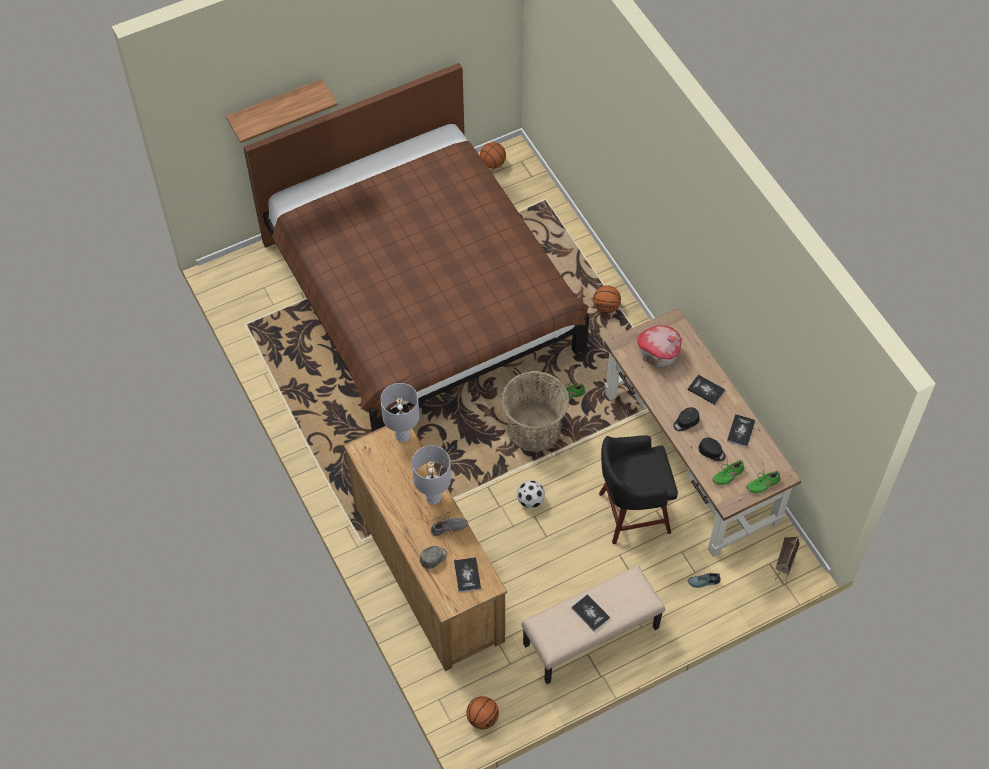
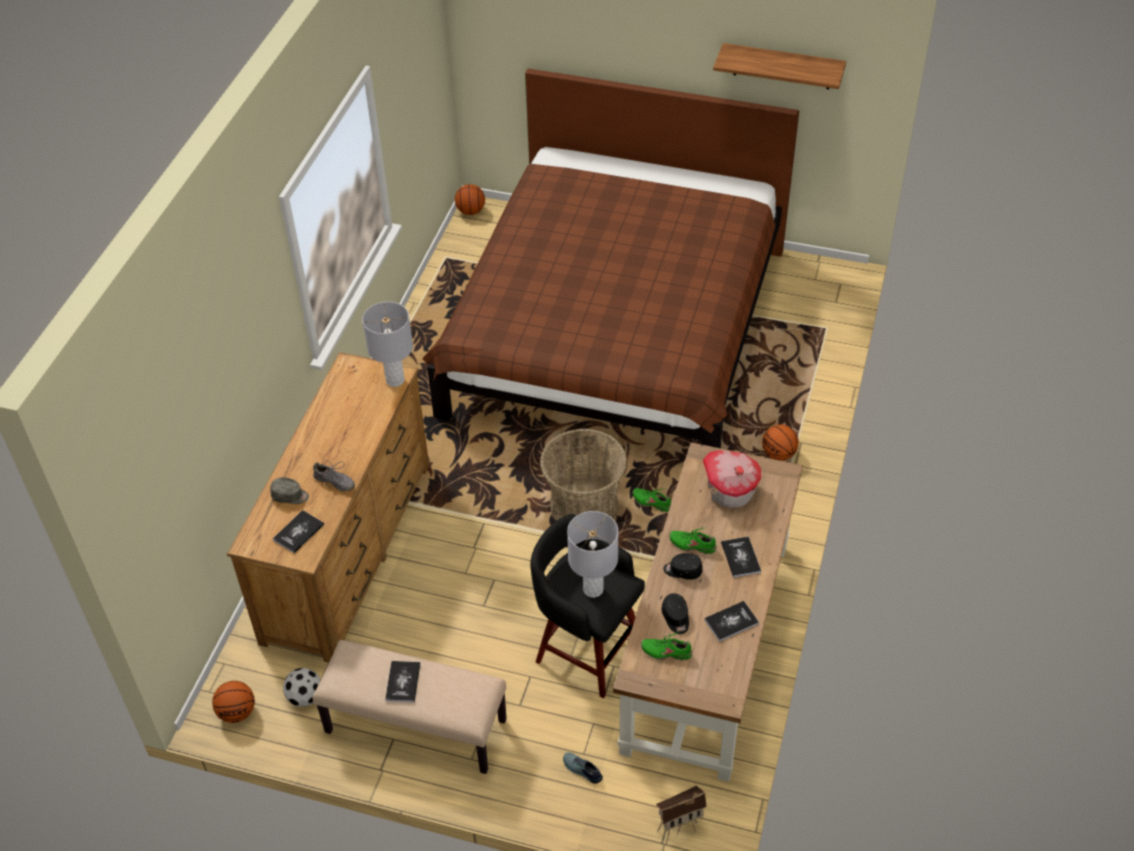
camera: 45 degrees right, 10 degrees down
shelf [226,79,338,143] -> shelf moved to [713,43,846,89]
grey table lamp [412,446,451,505] -> grey table lamp moved to [567,511,618,598]
basketball [480,142,506,169] -> basketball moved to [455,184,485,215]
football [517,481,545,508] -> football moved to [283,668,321,706]
green shoe [746,468,780,493] -> green shoe moved to [669,528,717,554]

